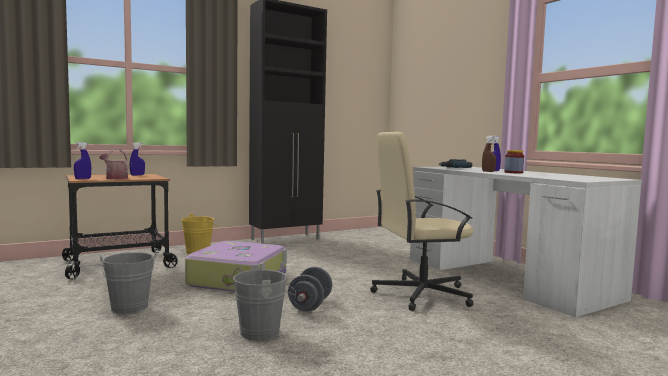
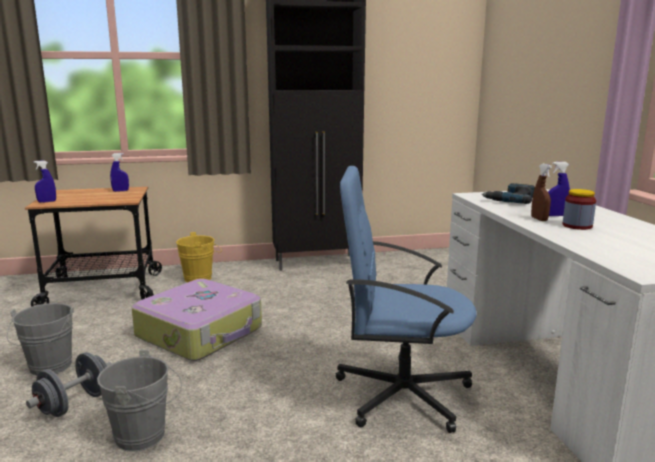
camera: 20 degrees right, 10 degrees up
watering can [100,149,128,179] -> none
grey dumbbell [288,267,332,312] -> grey dumbbell moved to [26,352,112,417]
beige office chair [370,132,474,311] -> blue office chair [336,166,477,433]

